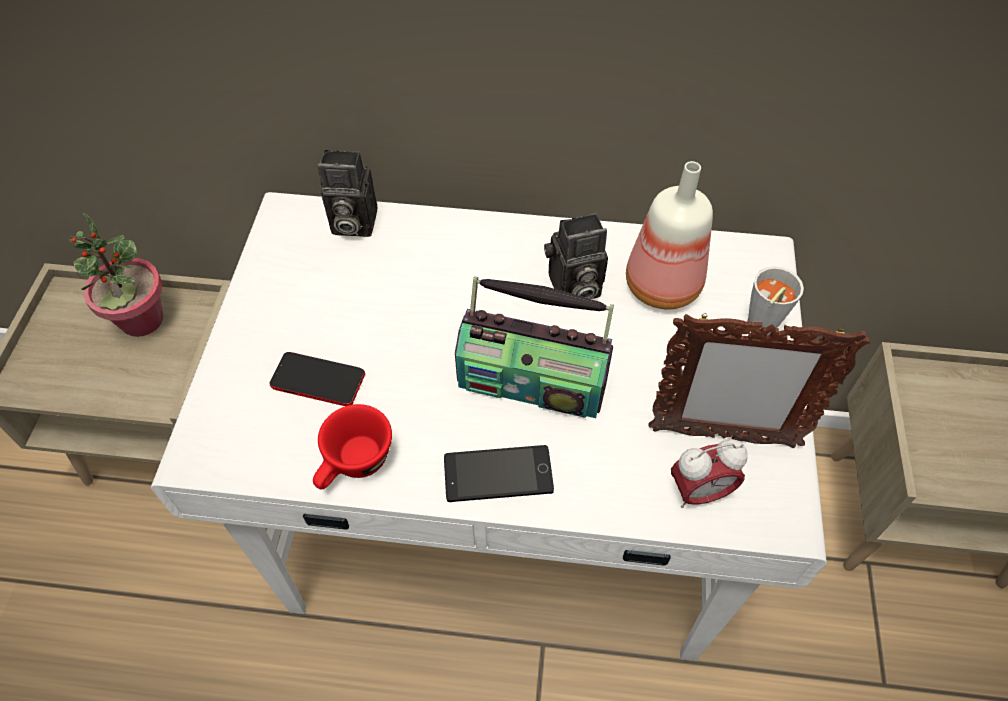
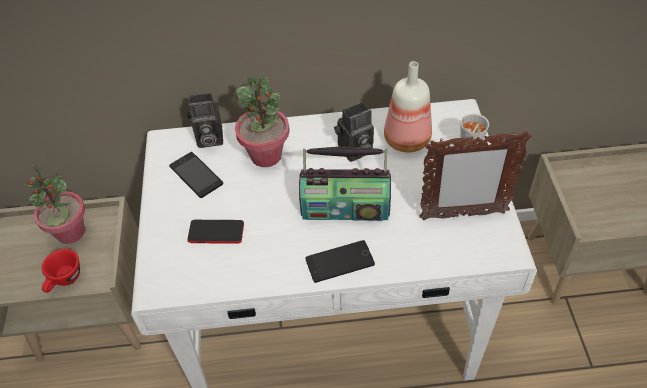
camera: 10 degrees left, 5 degrees down
red cup [313,404,392,490] -> red cup moved to [42,249,80,293]
alarm clock [671,439,748,508] -> none
none -> phone [169,152,223,198]
none -> potted plant [235,77,290,167]

